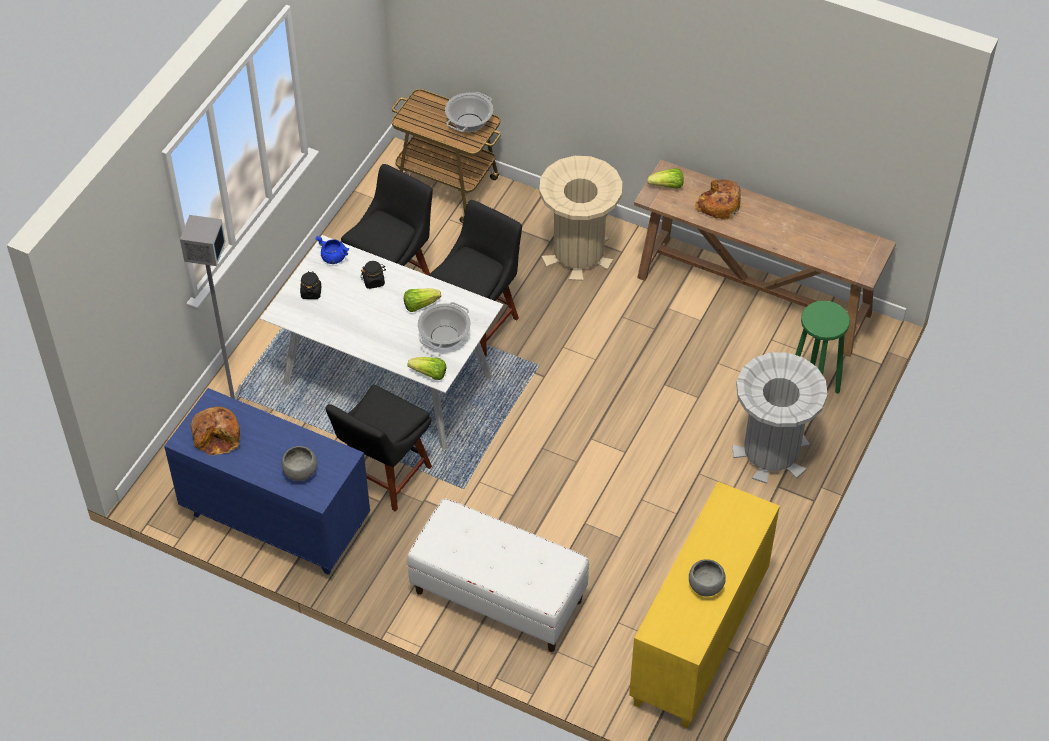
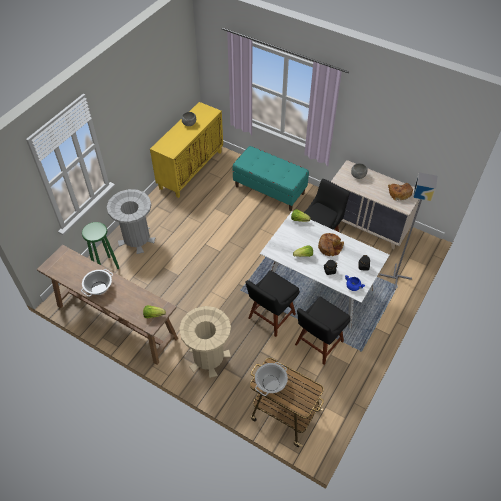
camera: 175 degrees left, 0 degrees up
blue dresser [164,388,370,575] -> beige dresser [331,160,420,249]
white bench [407,498,589,652] -> turquoise bench [232,146,309,211]
cooking pot [418,302,471,350] -> cooking pot moved to [81,269,113,297]
bread [695,179,741,220] -> bread moved to [318,233,344,256]

